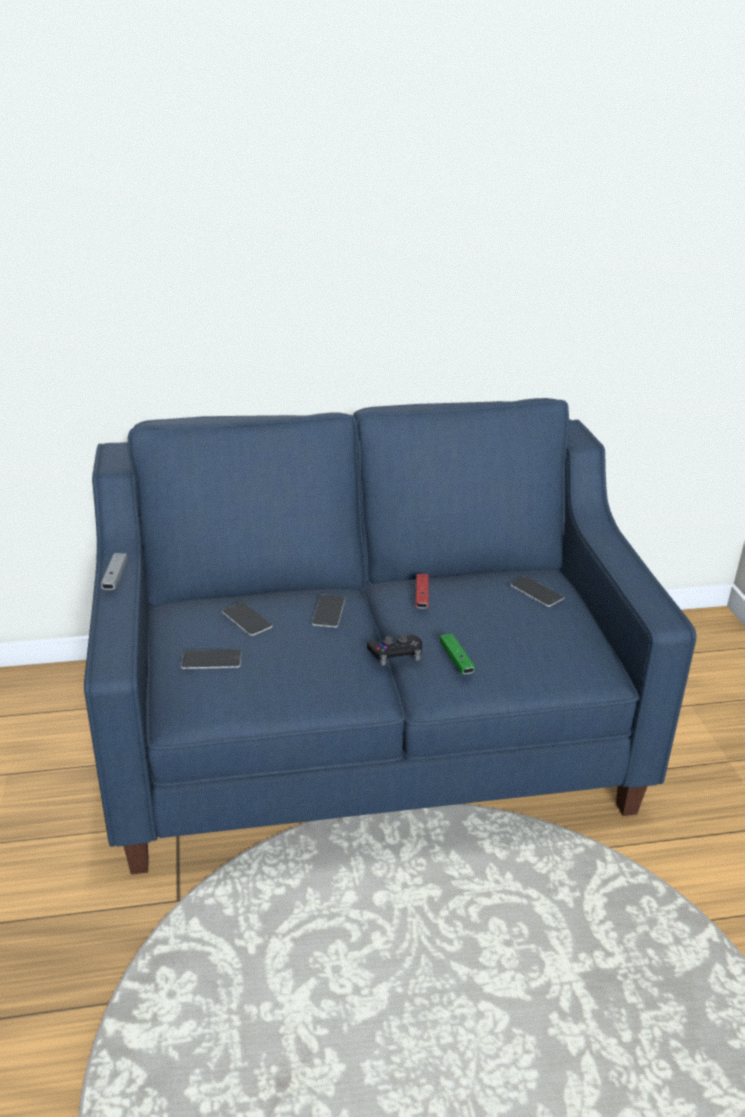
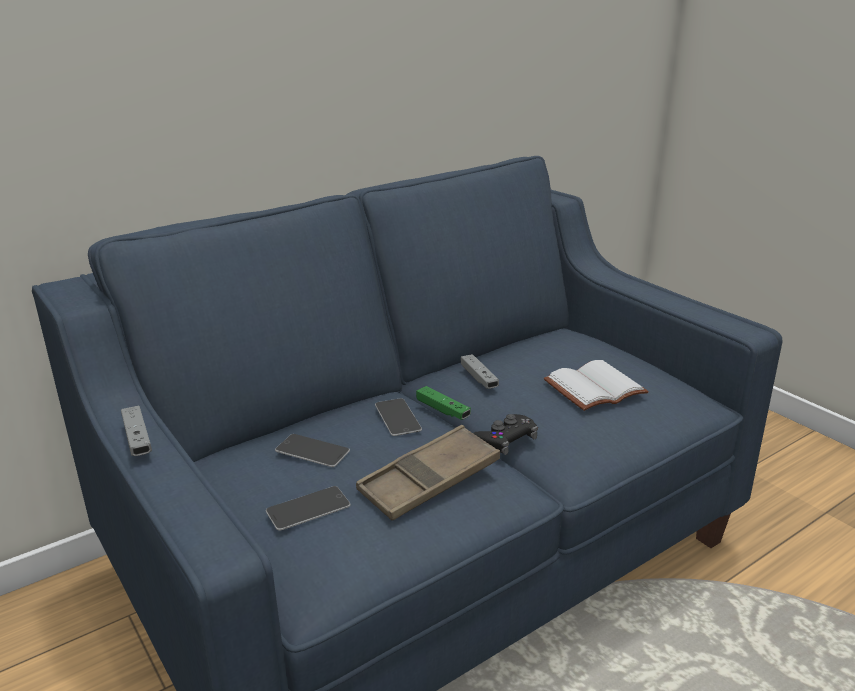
camera: 25 degrees left, 5 degrees down
red game controller [415,574,429,609] -> grey game controller [461,354,499,389]
green game controller [440,633,475,674] -> green game controller moved to [416,386,471,420]
phone [510,576,564,607] -> none
none -> brown tray [356,425,500,521]
none -> white book [544,360,649,411]

